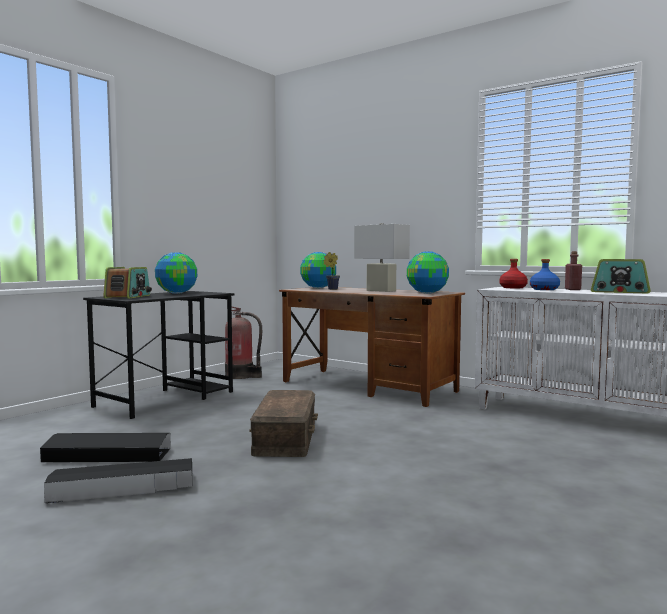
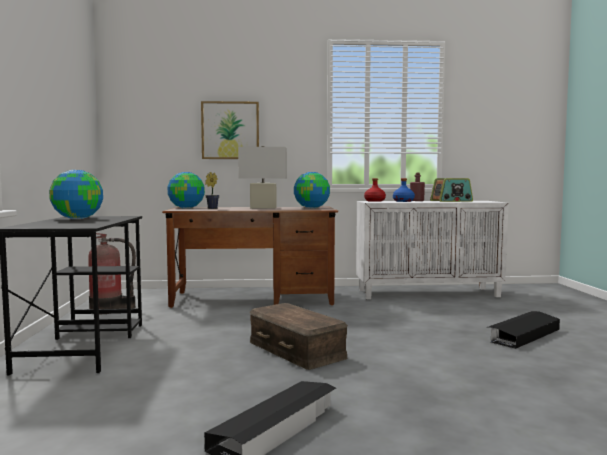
camera: 40 degrees left, 0 degrees up
black storage box [40,433,171,462] -> black storage box moved to [488,311,560,349]
radio [103,267,152,299] -> none
none -> picture [201,101,259,159]

